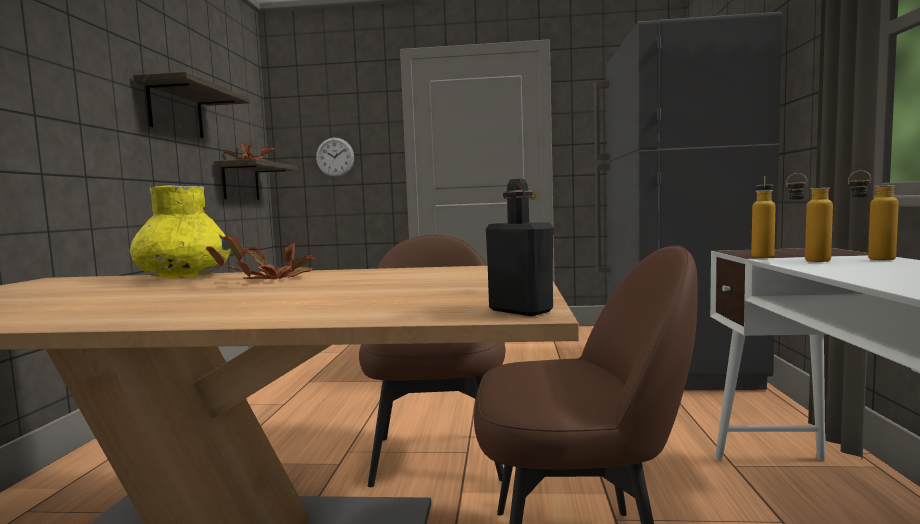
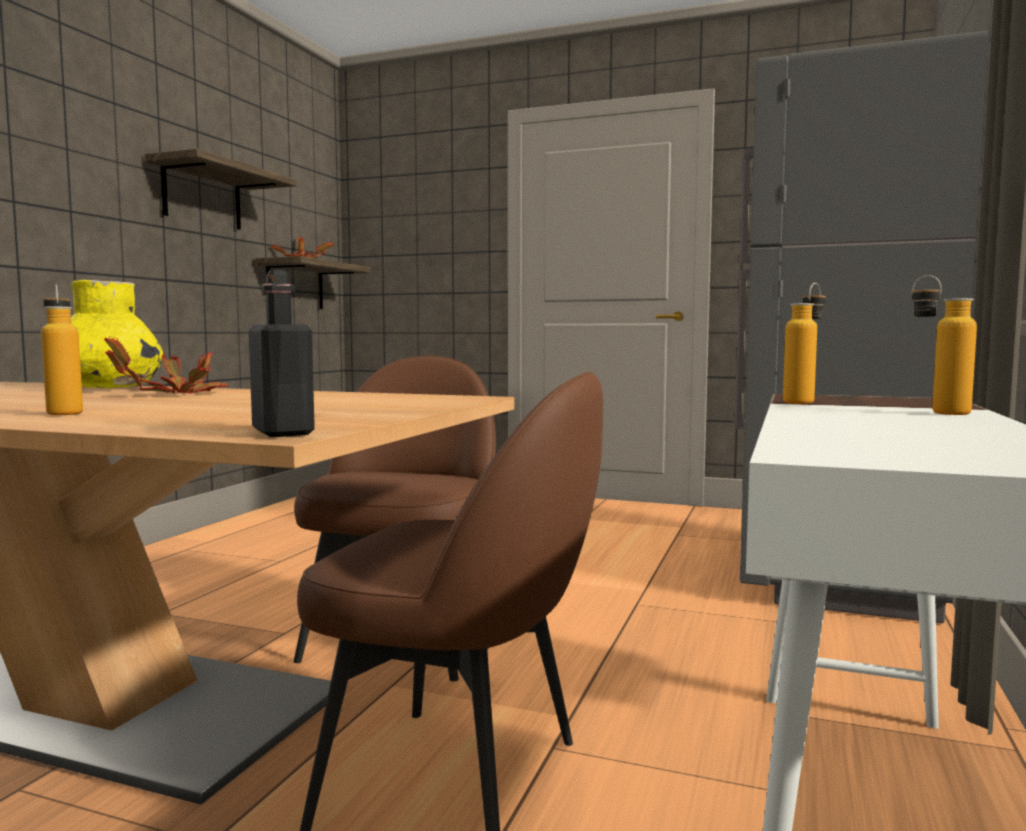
camera: 15 degrees right, 0 degrees up
wall clock [316,138,354,177] -> none
bottle [786,173,833,262] -> bottle moved to [41,285,83,415]

